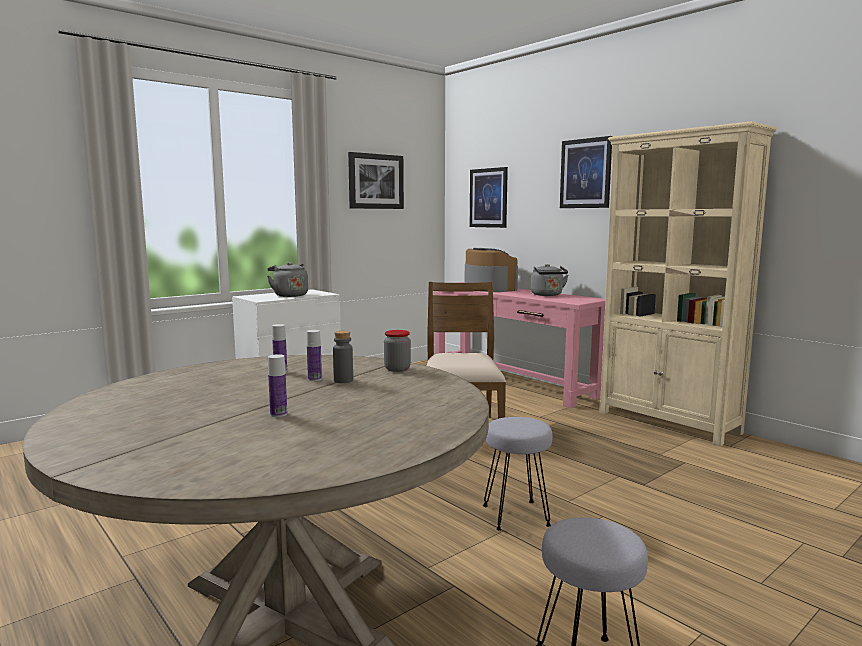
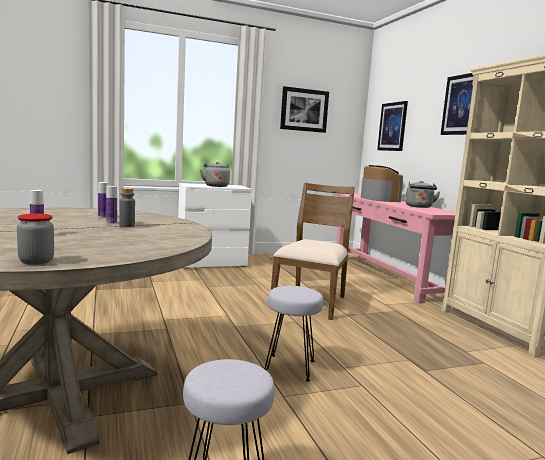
camera: 20 degrees right, 0 degrees up
jar [384,330,411,372] -> jar moved to [17,213,54,265]

